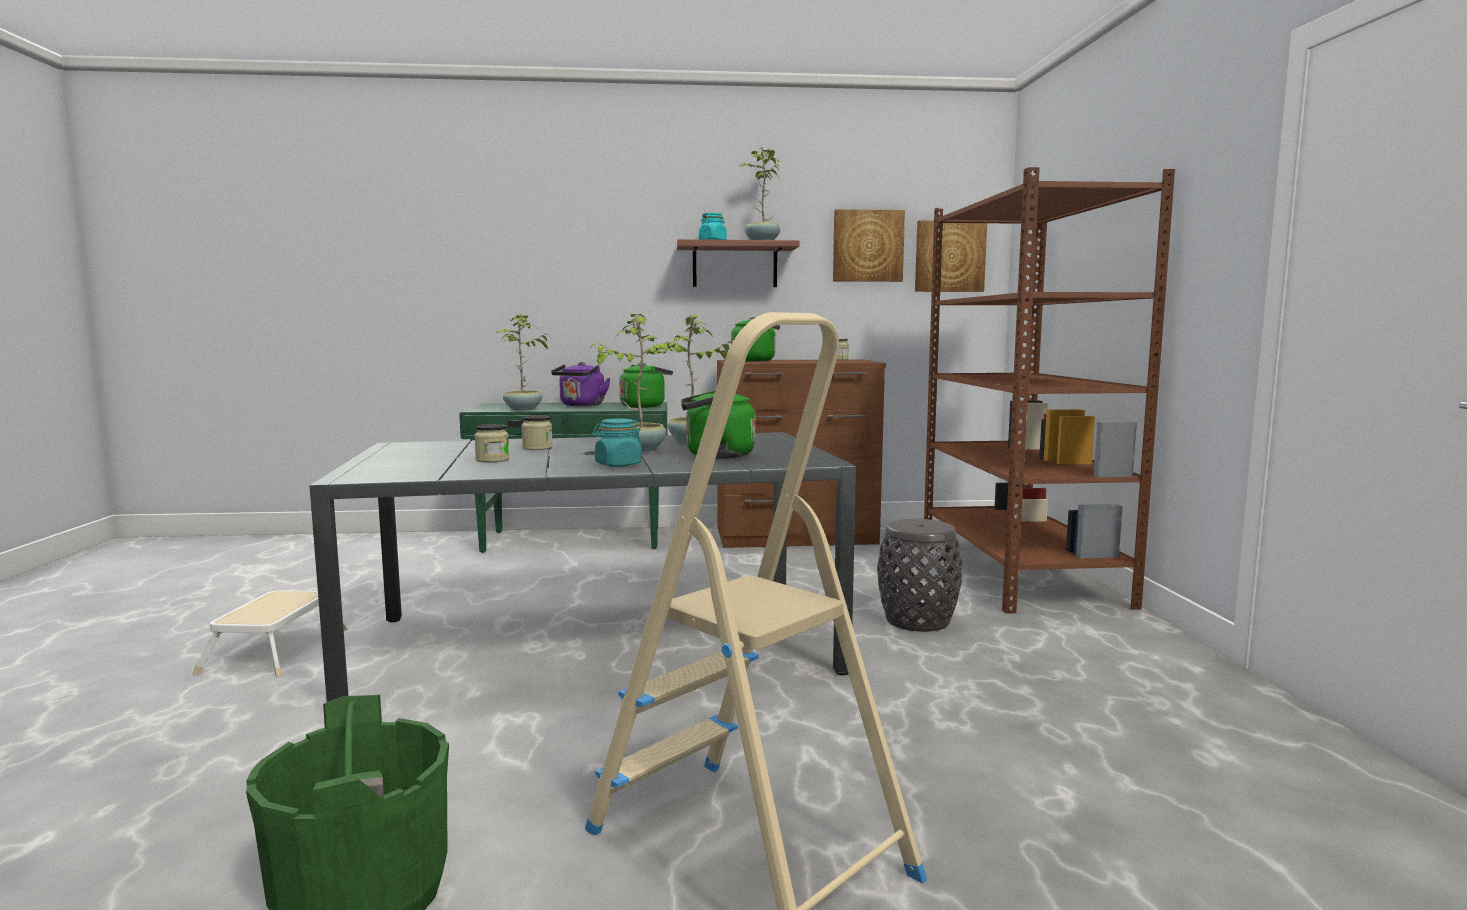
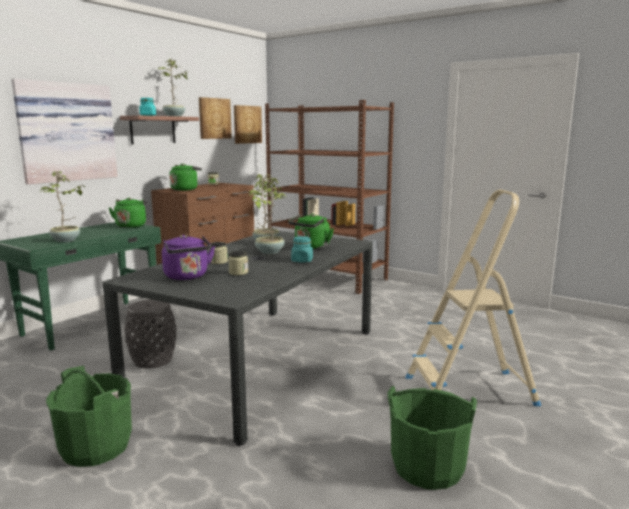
camera: 50 degrees left, 5 degrees up
beige step ladder [192,590,348,677] -> green bucket [46,366,132,467]
purple kettle [551,362,611,406] -> purple kettle moved to [162,235,215,280]
grey stool [877,519,962,632] -> grey stool moved to [124,299,177,368]
none -> picture [11,79,118,184]

